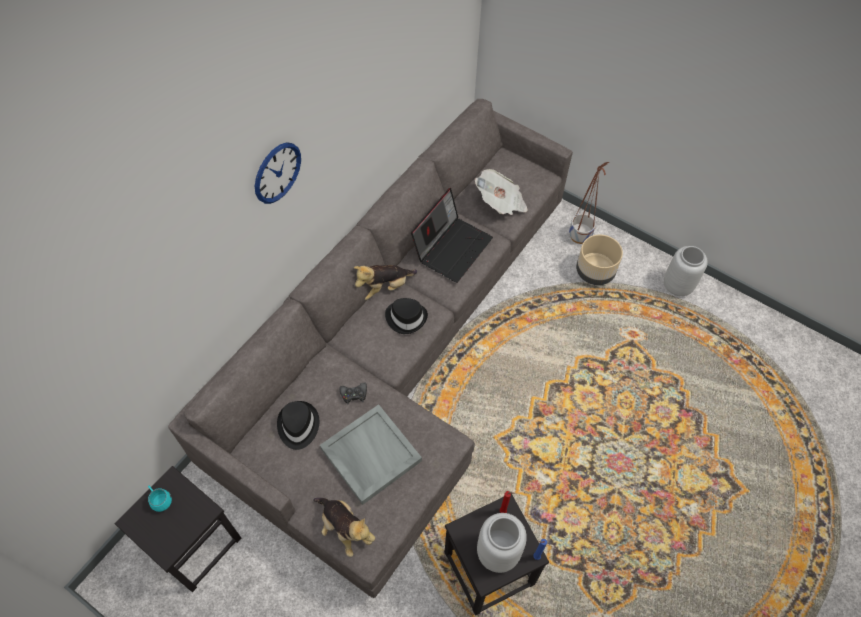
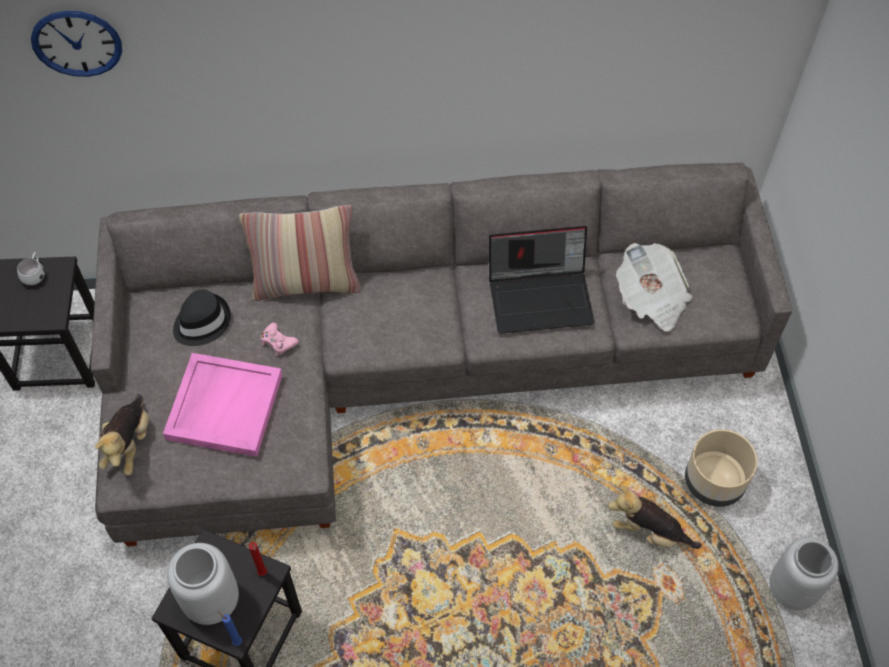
camera: 50 degrees right, 0 degrees up
turquoise mug [148,486,172,512] -> white mug [17,252,45,285]
wall clock [255,142,301,204] -> wall clock moved to [31,11,122,77]
grey tray [320,404,422,505] -> pink tray [163,353,282,457]
black game controller [339,383,367,405] -> pink game controller [260,322,299,356]
plush toy [354,265,417,300] -> plush toy moved to [608,485,702,549]
black hat [385,298,428,334] -> none
planter [569,162,610,244] -> none
none -> pillow [239,205,361,301]

